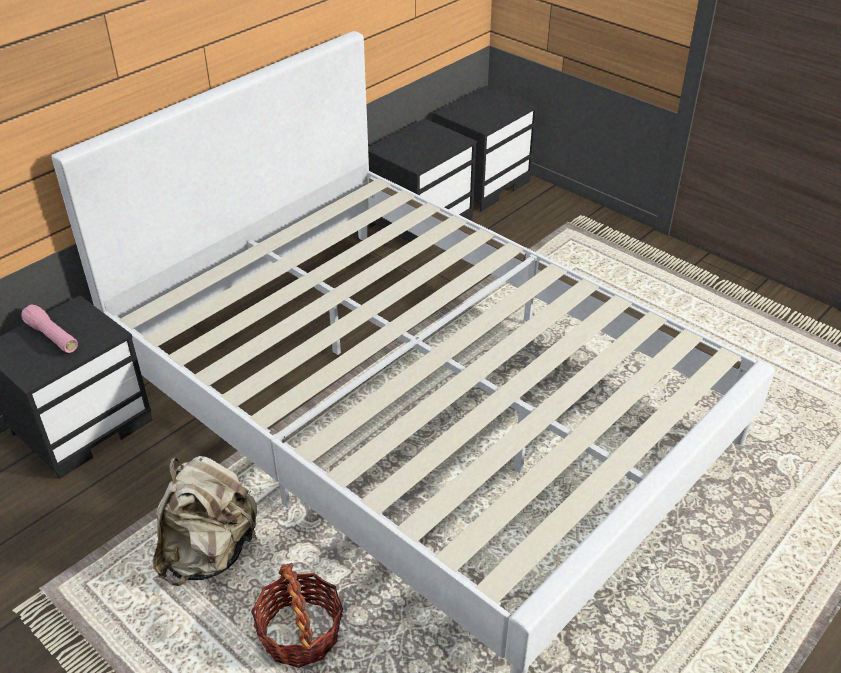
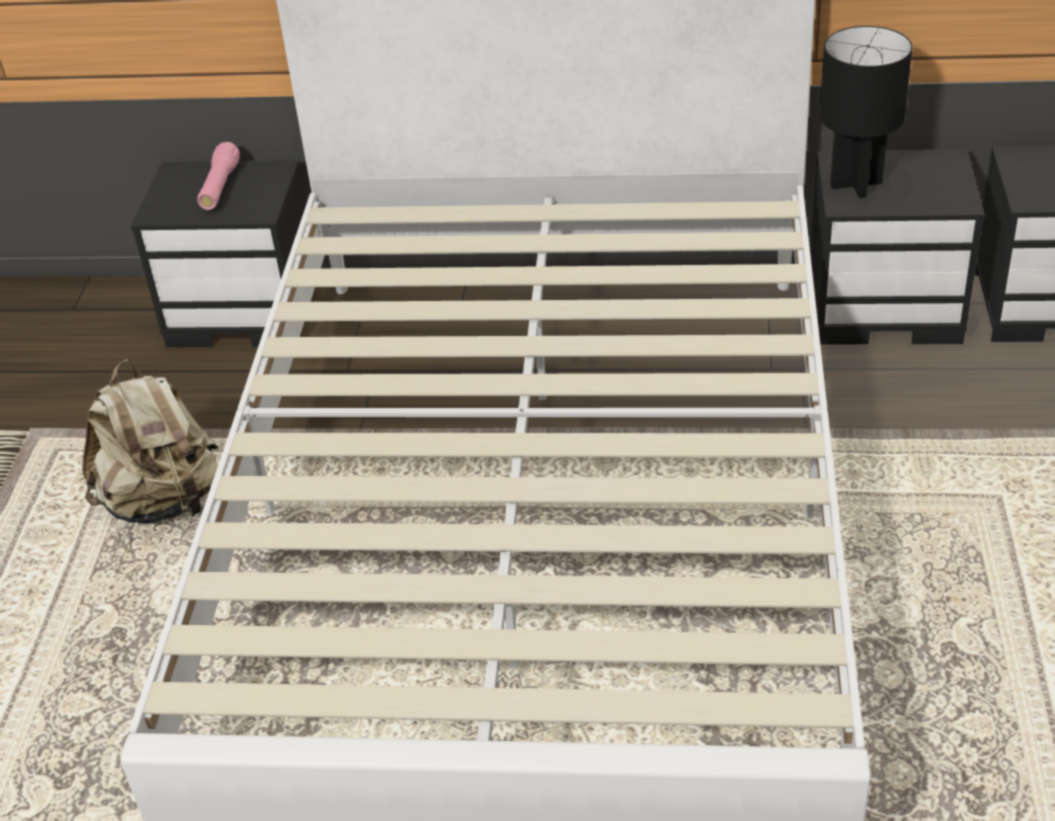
camera: 55 degrees right, 0 degrees up
basket [251,563,343,668] -> none
none -> black table lamp [820,26,913,198]

